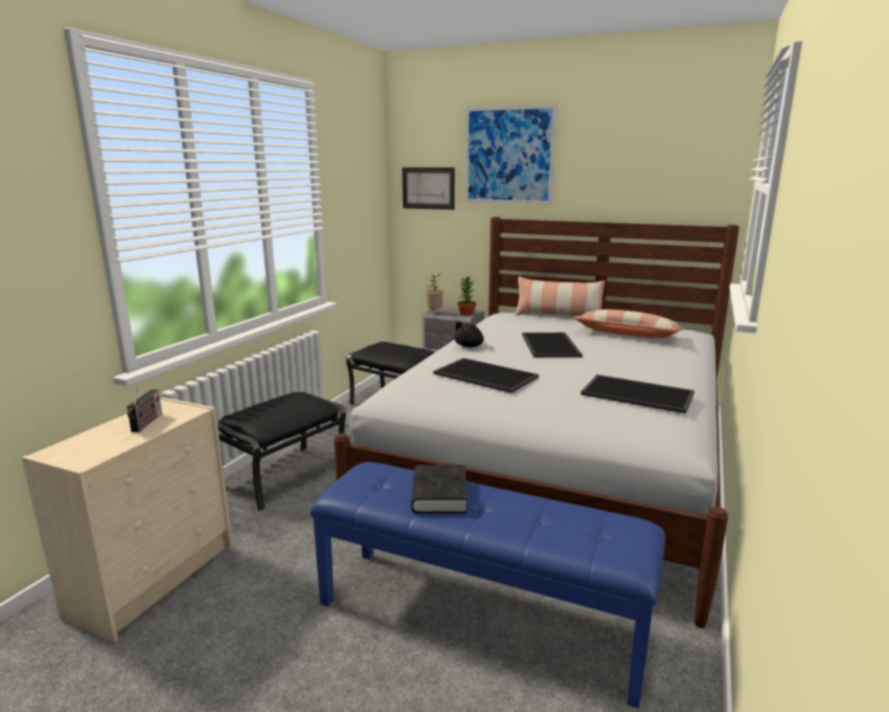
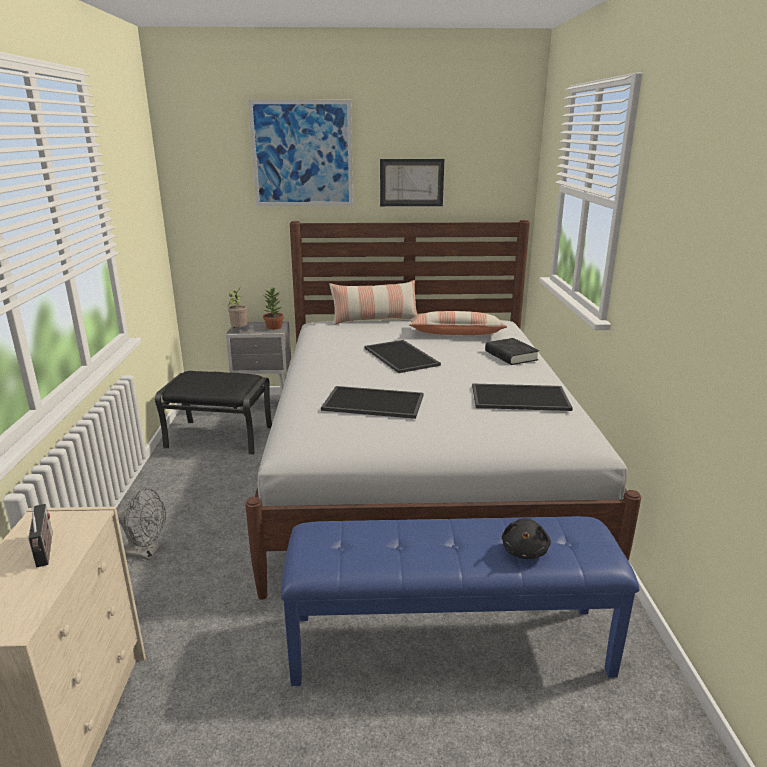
camera: 25 degrees left, 5 degrees up
black ottoman [217,392,346,511] -> grey fan [117,488,166,560]
picture [402,167,455,210] -> picture moved to [380,159,444,206]
black book [411,465,467,513] -> black book moved to [485,338,539,365]
black plush toy [454,321,484,347] -> black plush toy moved to [502,518,551,559]

